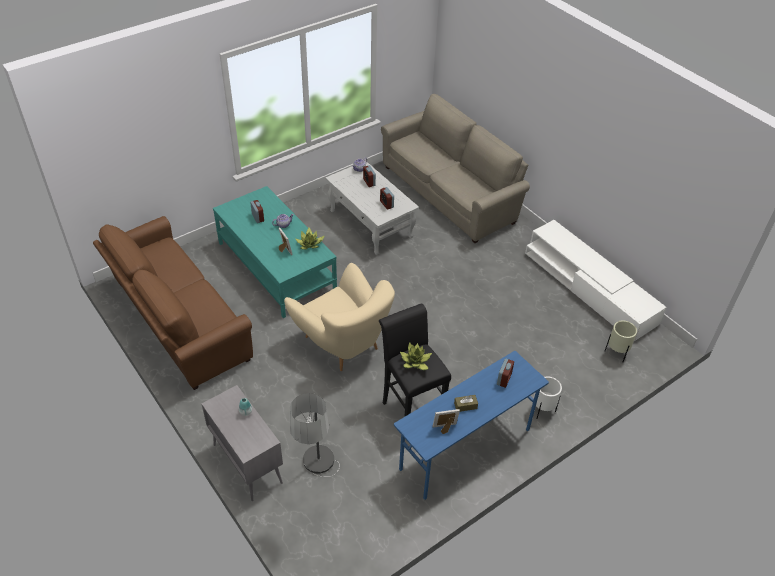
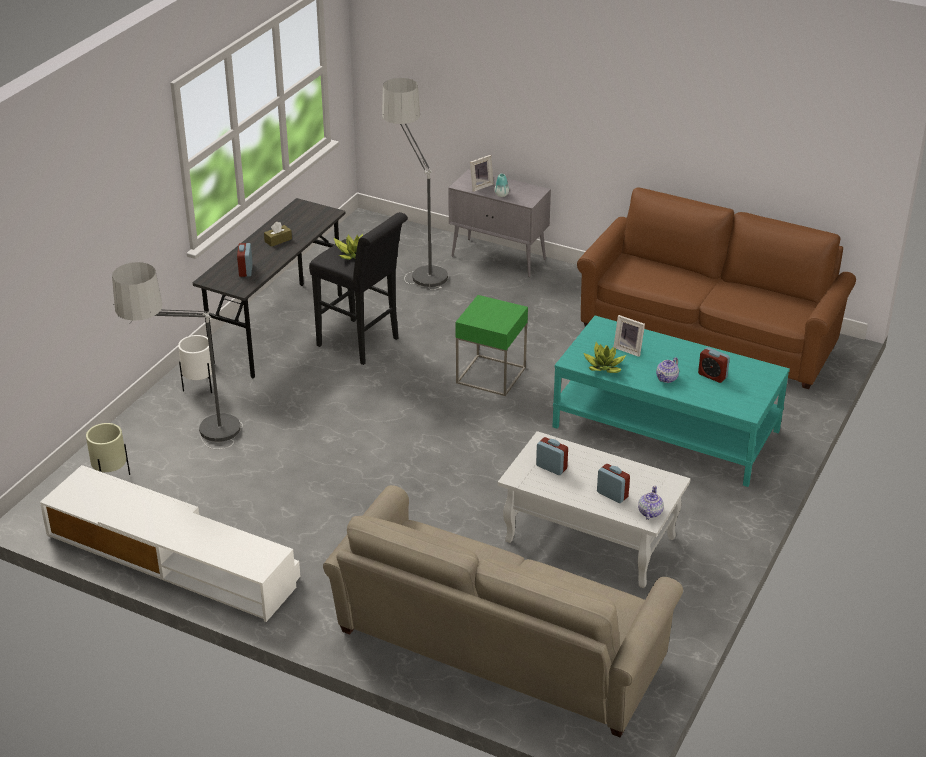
camera: 155 degrees right, 10 degrees down
beige armchair [284,263,395,371] -> green side table [455,295,528,396]
blue desk [394,351,549,500] -> grey desk [193,198,345,379]
picture frame [433,409,460,434] -> picture frame moved to [470,155,494,192]
none -> floor lamp [112,262,243,449]

